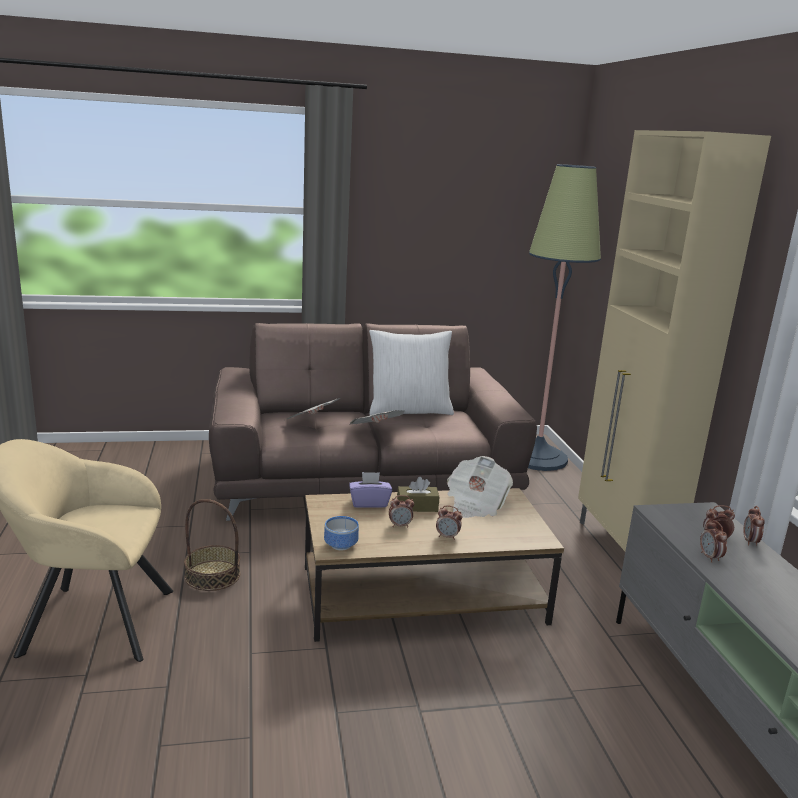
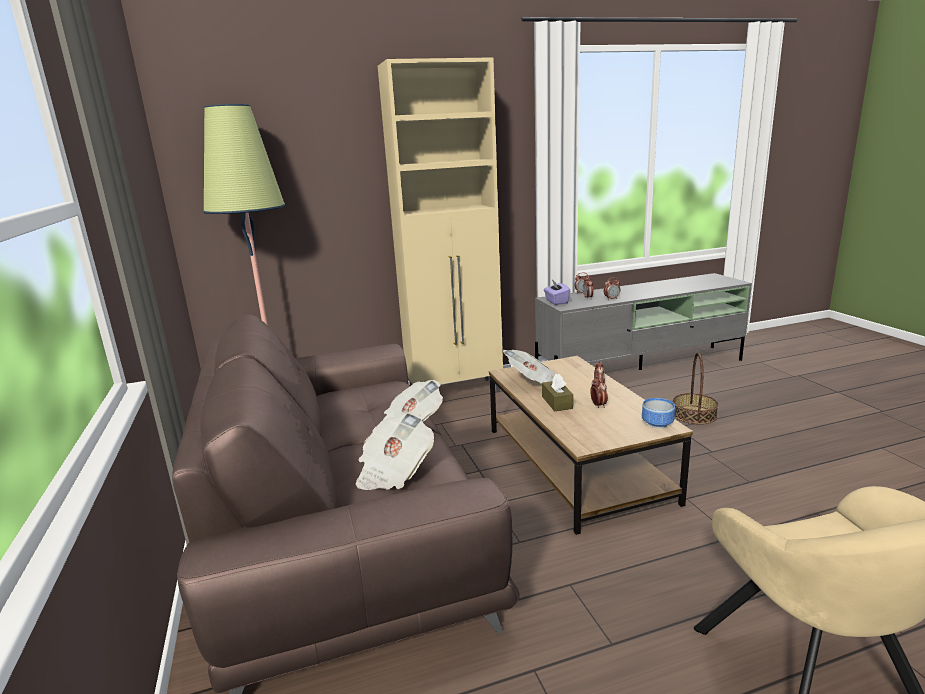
camera: 95 degrees left, 0 degrees up
basket [184,499,240,591] -> basket moved to [673,353,718,425]
purple tissue box [349,472,392,508] -> purple tissue box moved to [544,280,570,305]
white pillow [369,330,454,415] -> none

